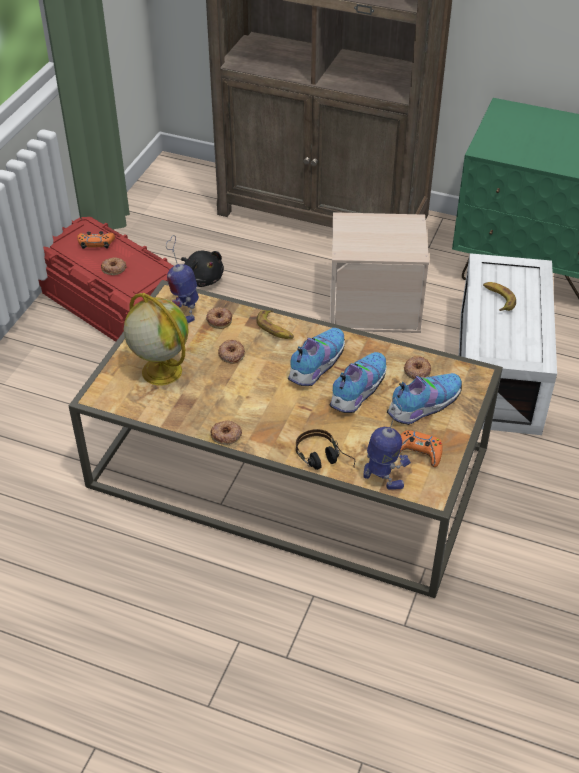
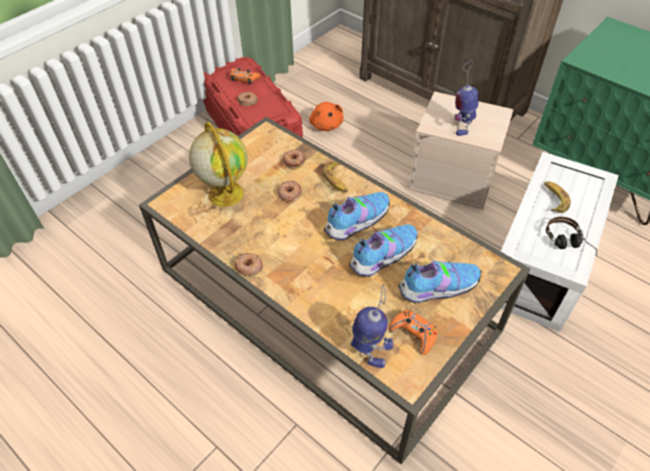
camera: 20 degrees right, 5 degrees up
toy robot [166,235,199,323] -> toy robot moved to [455,59,479,136]
black plush toy [181,251,224,287] -> orange plush toy [309,102,343,131]
headphones [296,429,355,470] -> headphones moved to [546,217,597,255]
donut [404,356,431,379] -> none

